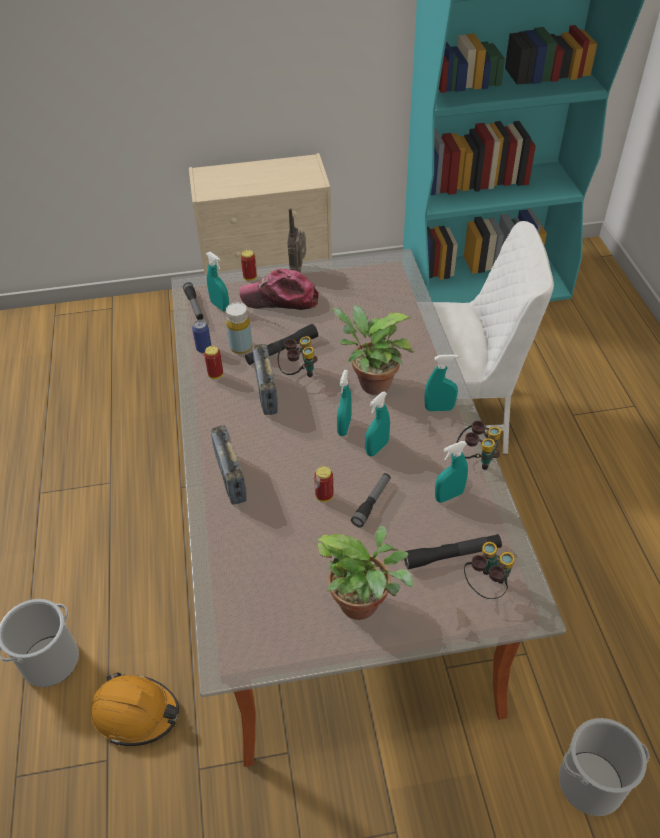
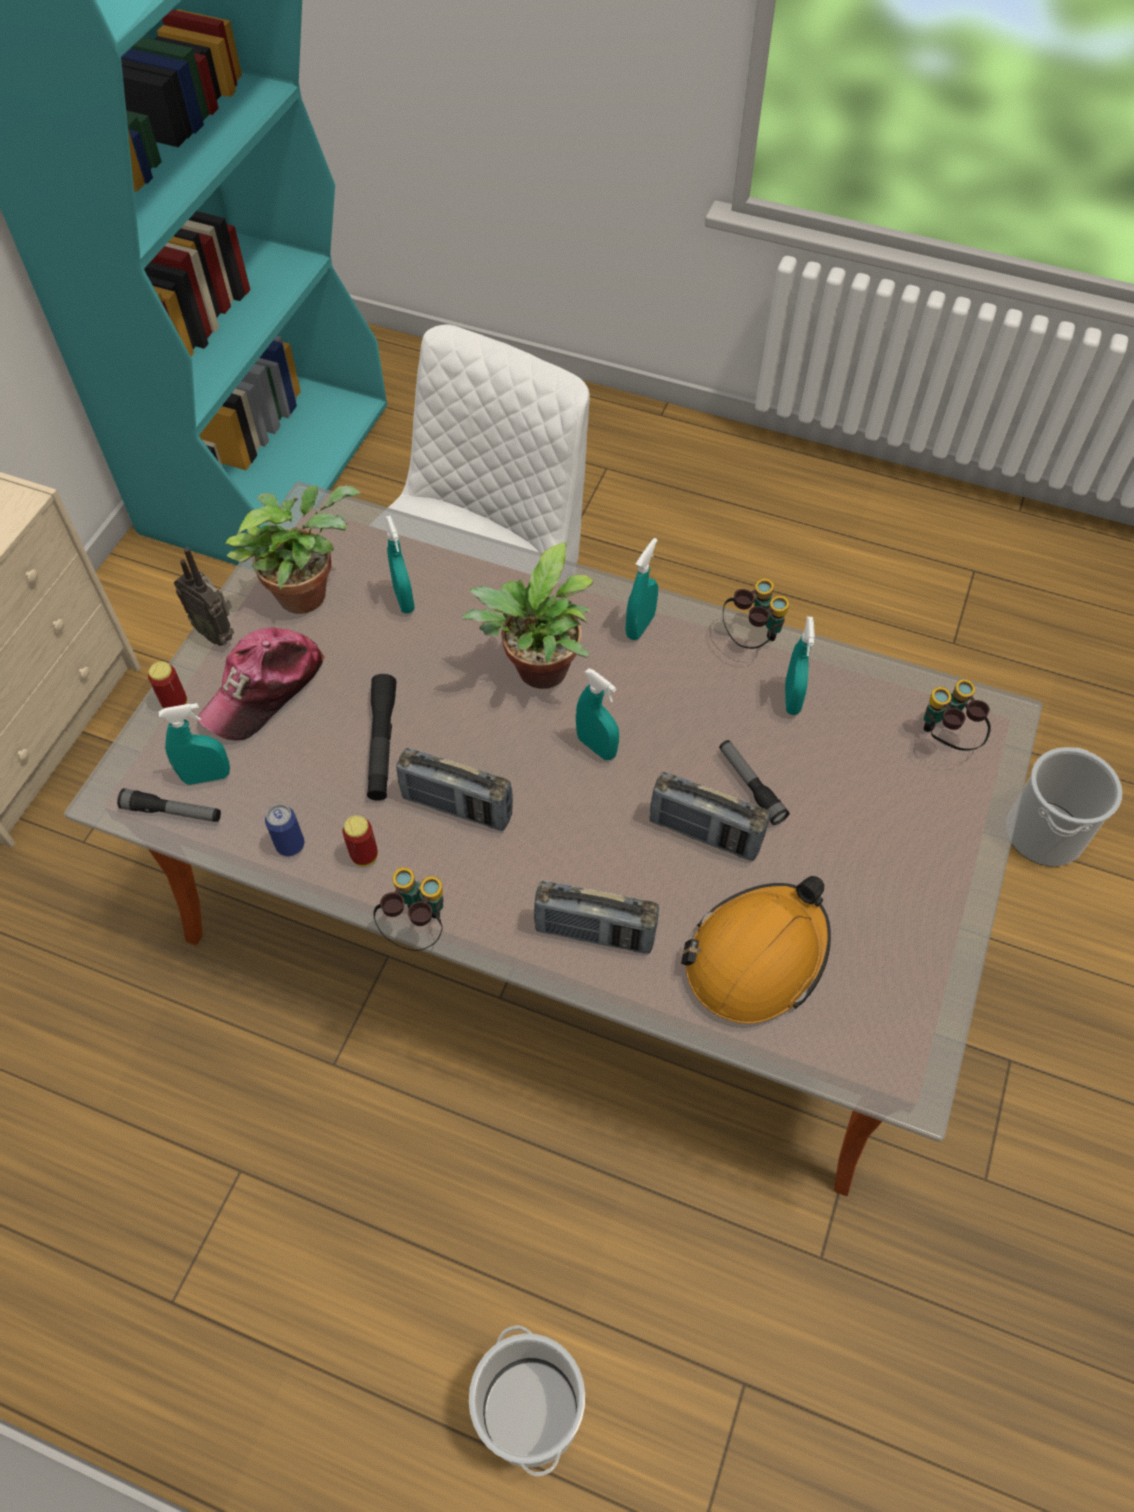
camera: 60 degrees left, 10 degrees up
orange hard hat [91,672,179,746] -> orange hard hat moved to [681,876,831,1024]
yellow bottle [226,303,253,354] -> none
binoculars [278,336,318,377] -> binoculars moved to [373,867,443,951]
can [314,466,333,502] -> radio [650,771,770,861]
potted plant [316,526,413,620] -> potted plant moved to [225,485,360,614]
turquoise spray bottle [365,392,390,456] -> turquoise spray bottle moved to [385,515,415,614]
black flashlight [404,534,502,569] -> none

